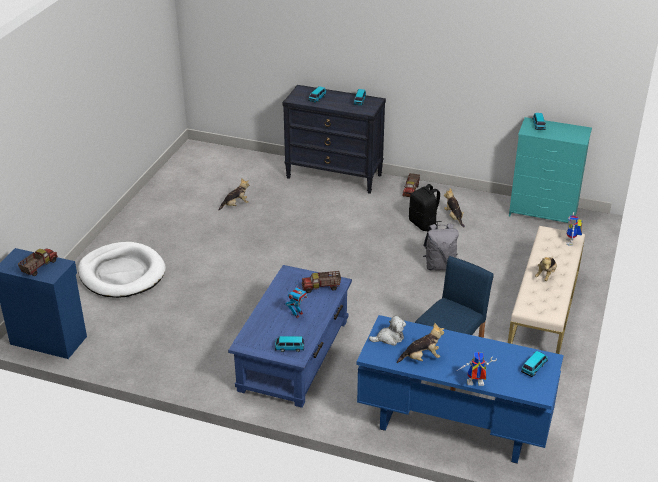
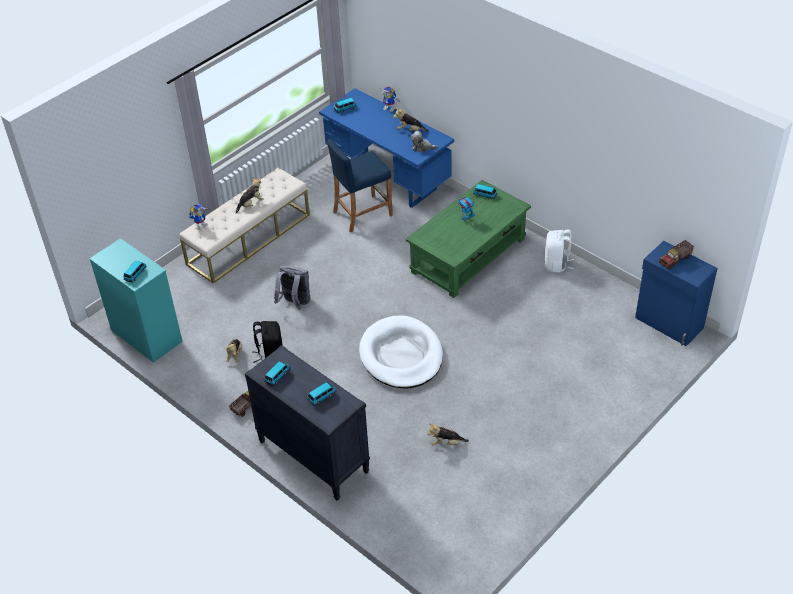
camera: 155 degrees left, 10 degrees up
white dog bed [78,242,166,298] -> white dog bed moved to [359,316,443,389]
blue coffee table [228,265,352,408] -> green coffee table [406,180,531,298]
toy truck [302,271,341,293] -> none
none -> white backpack [545,229,574,273]

